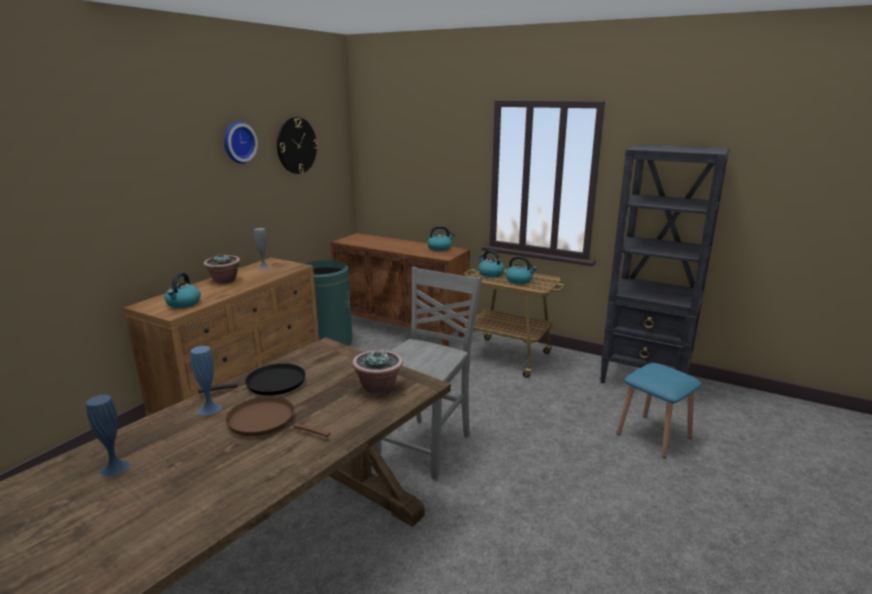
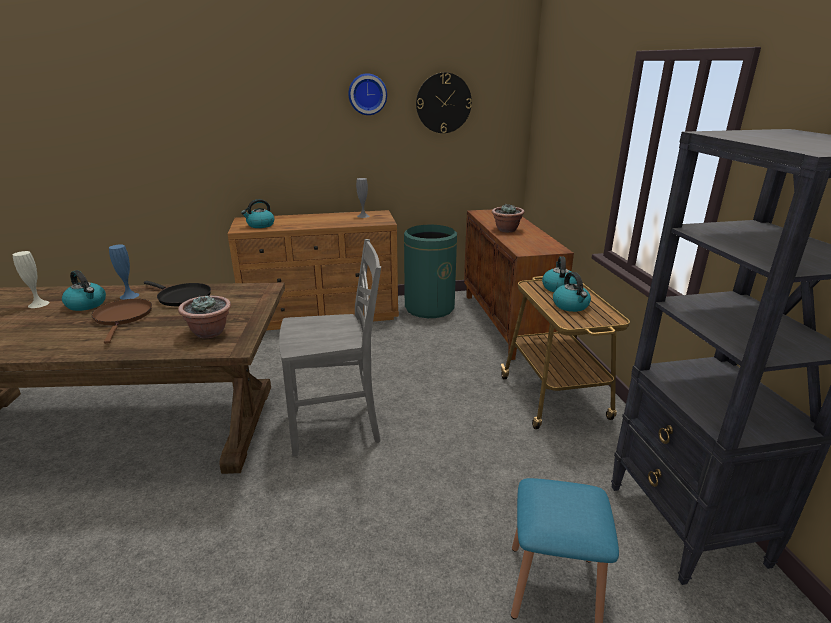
camera: 50 degrees right, 5 degrees up
blue vase [86,395,130,477] -> white vase [13,251,49,308]
potted plant [204,254,240,284] -> potted plant moved to [492,204,525,233]
kettle [427,226,455,251] -> kettle moved to [62,270,106,311]

